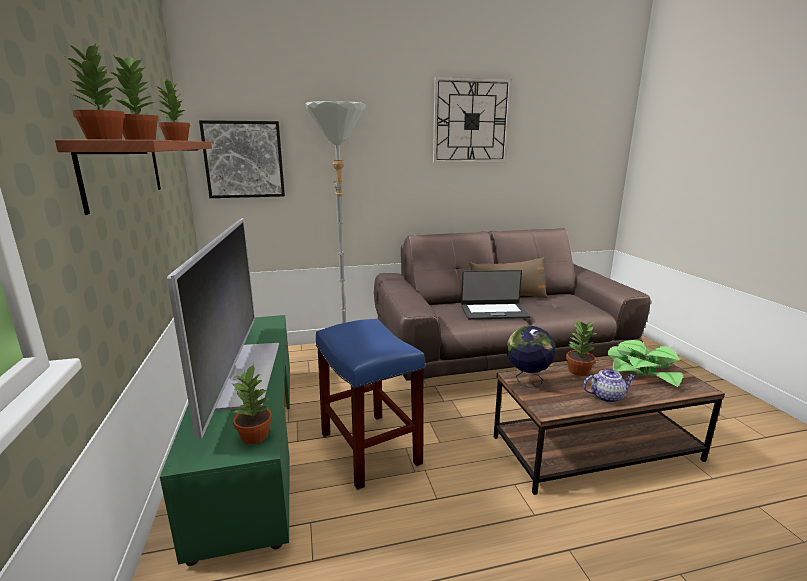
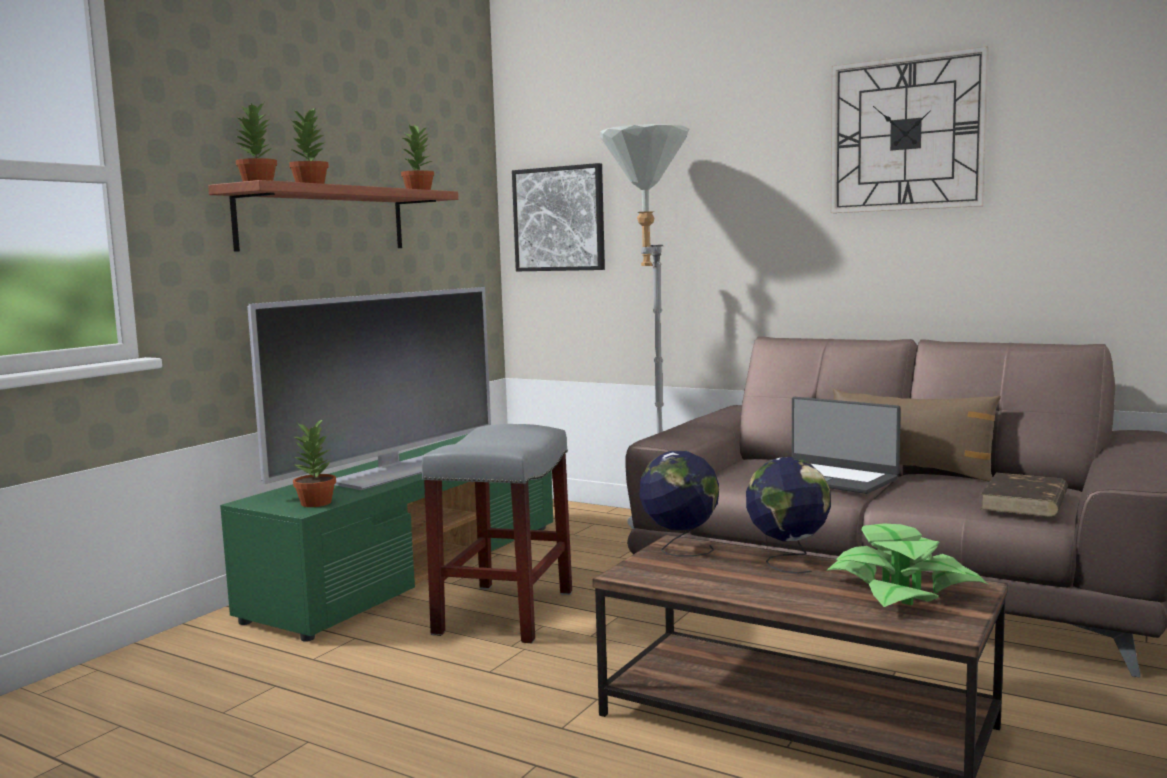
camera: 45 degrees right, 10 degrees down
blue stool [316,319,425,490] -> grey stool [422,424,572,643]
potted plant [566,320,596,376] -> globe [746,457,831,574]
teapot [583,369,636,403] -> none
none -> brown book [981,473,1068,517]

